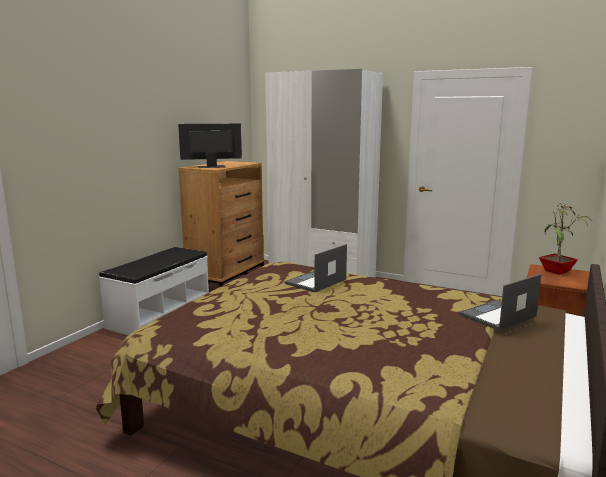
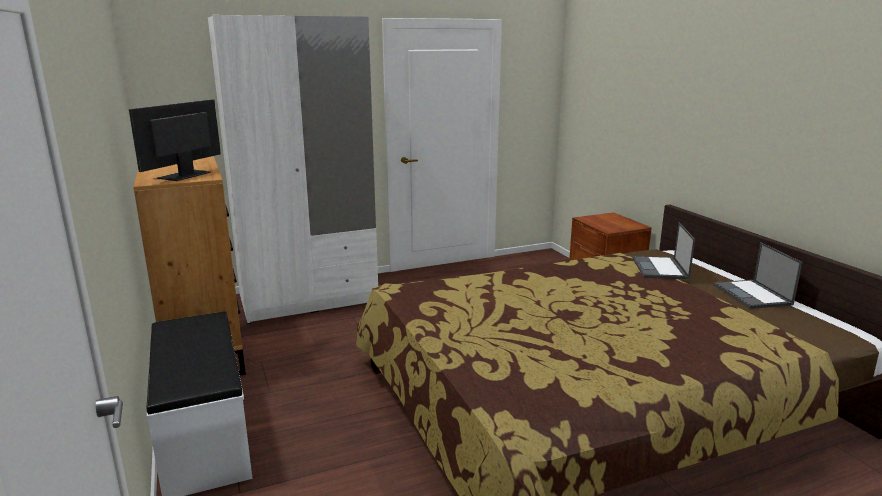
camera: 50 degrees left, 5 degrees up
laptop [284,244,347,292] -> laptop moved to [713,242,802,309]
potted plant [539,204,591,275] -> none

